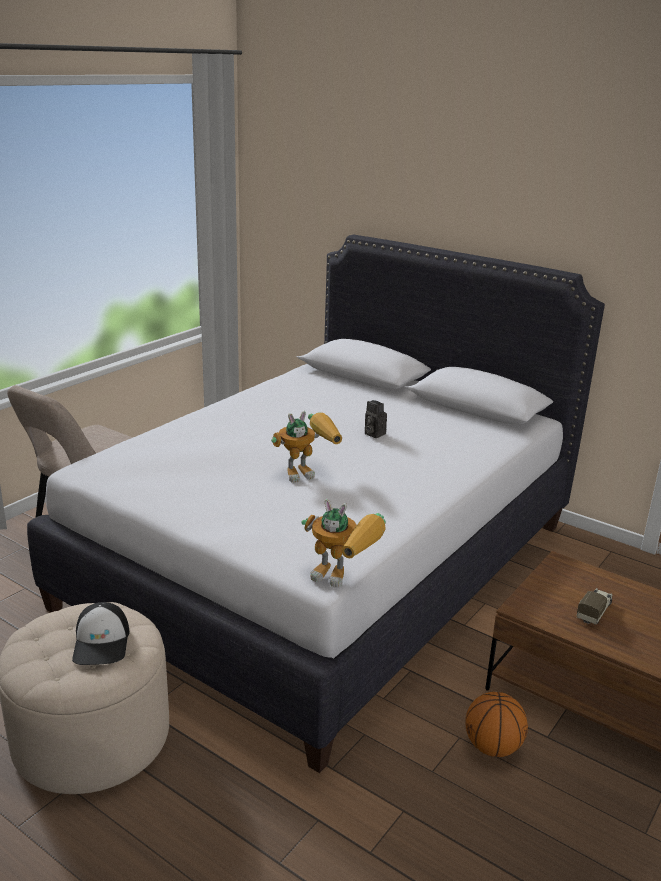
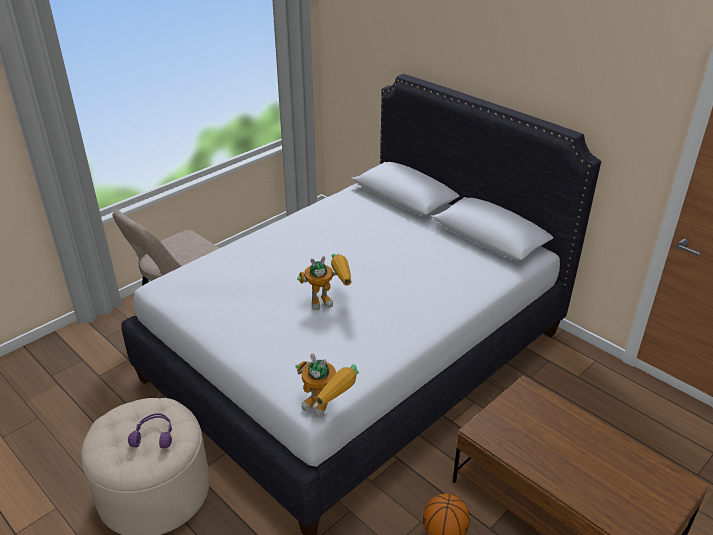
camera: 10 degrees right, 10 degrees up
cap [72,602,129,665] -> purple headphones [128,413,172,448]
camera [365,400,387,438] -> none
toy truck [576,588,612,625] -> none

